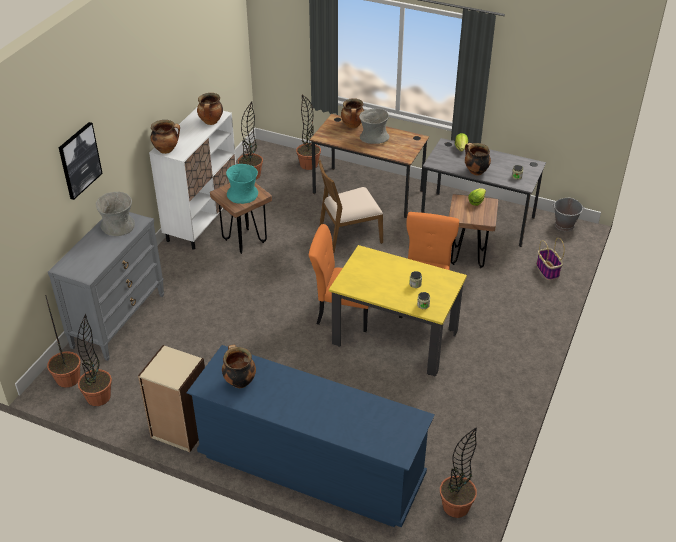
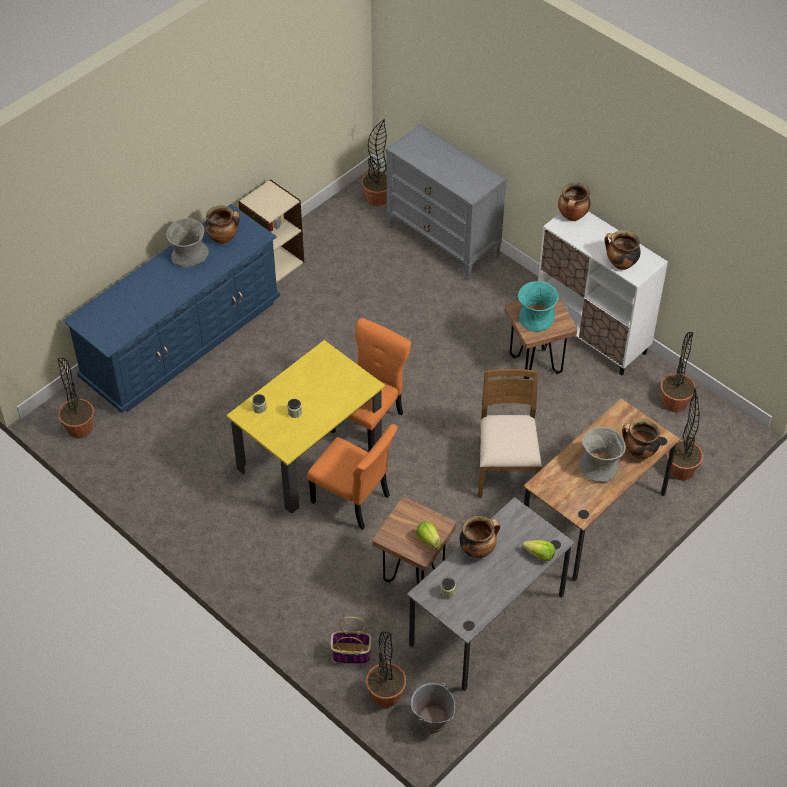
camera: 110 degrees right, 10 degrees up
picture [59,122,103,200] -> none
potted plant [77,314,112,406] -> potted plant moved to [366,631,406,707]
grey vase [96,192,135,236] -> grey vase moved to [166,218,209,267]

